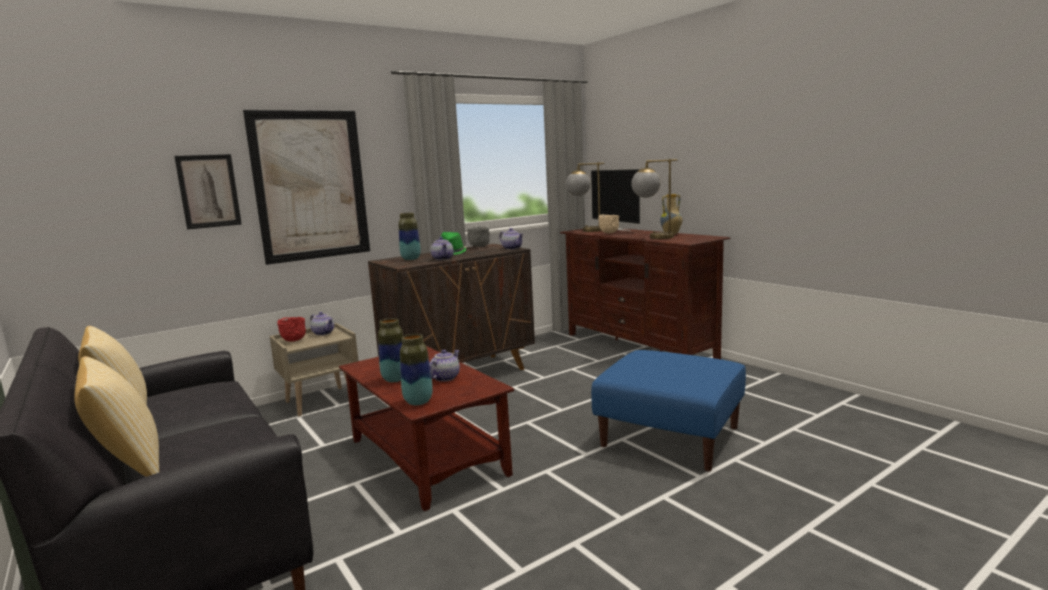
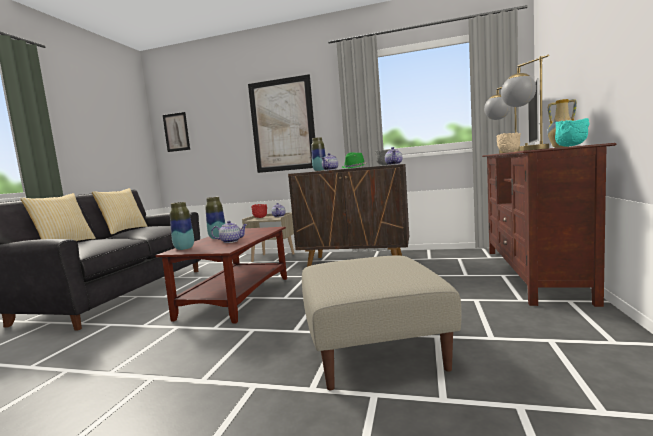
camera: 50 degrees right, 5 degrees down
picture [174,154,242,229] -> picture moved to [163,112,190,152]
blue ottoman [591,350,746,471] -> beige ottoman [302,255,461,390]
none -> turquoise bowl [555,118,590,147]

